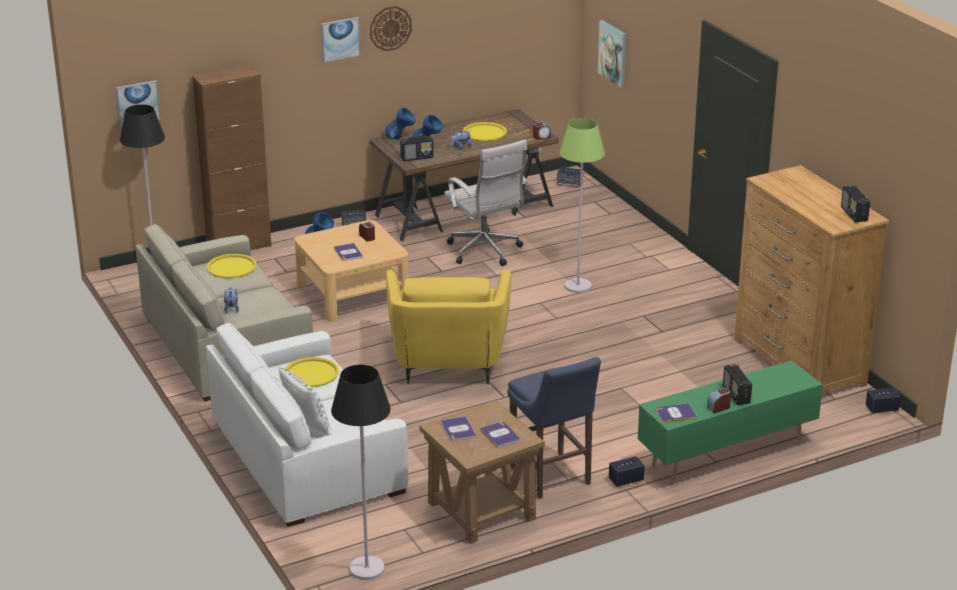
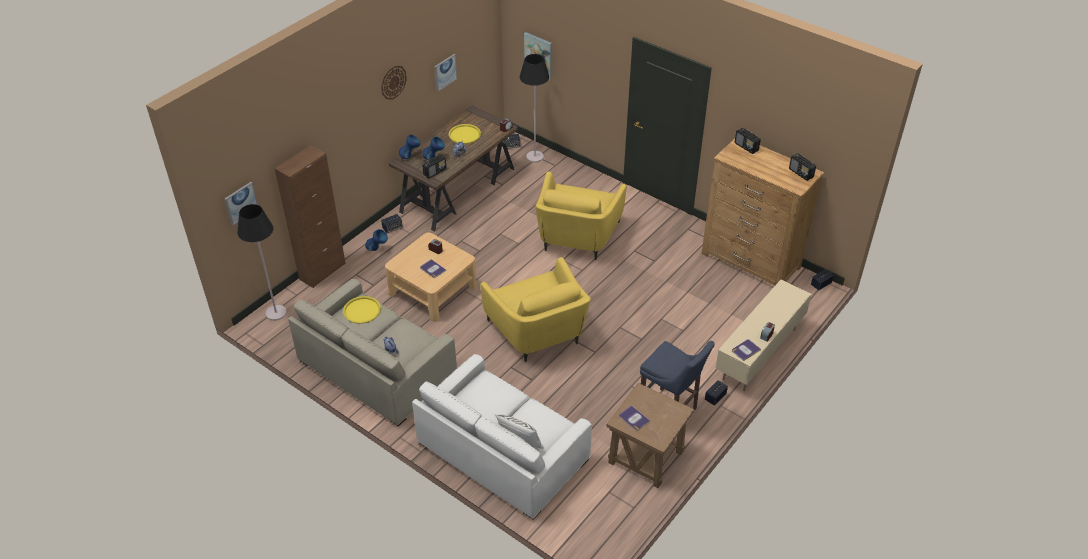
camera: 25 degrees left, 15 degrees up
yellow tray [285,357,339,387] -> none
picture [321,17,360,63] -> picture moved to [435,54,457,92]
black floor lamp [331,365,391,580] -> black floor lamp moved to [520,54,549,163]
white office chair [444,140,528,266] -> none
book [480,422,520,448] -> none
green floor lamp [560,118,605,293] -> yellow armchair [535,172,627,260]
green tv stand [638,360,823,485] -> beige tv stand [716,280,812,391]
radio [723,364,752,405] -> radio moved to [735,128,761,154]

